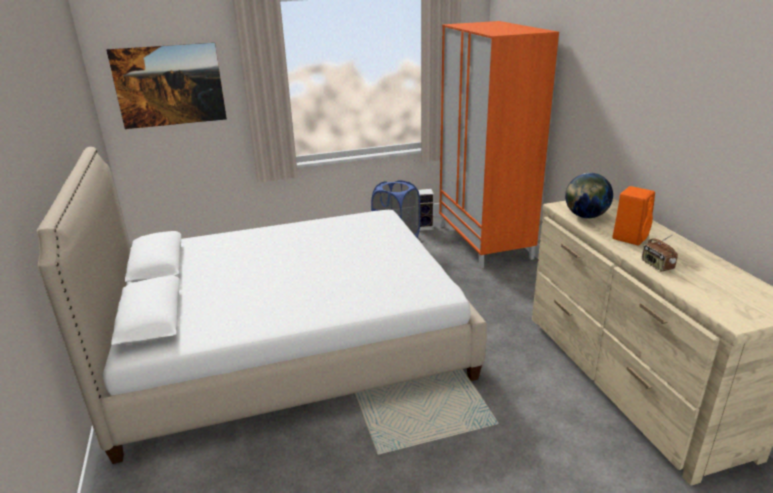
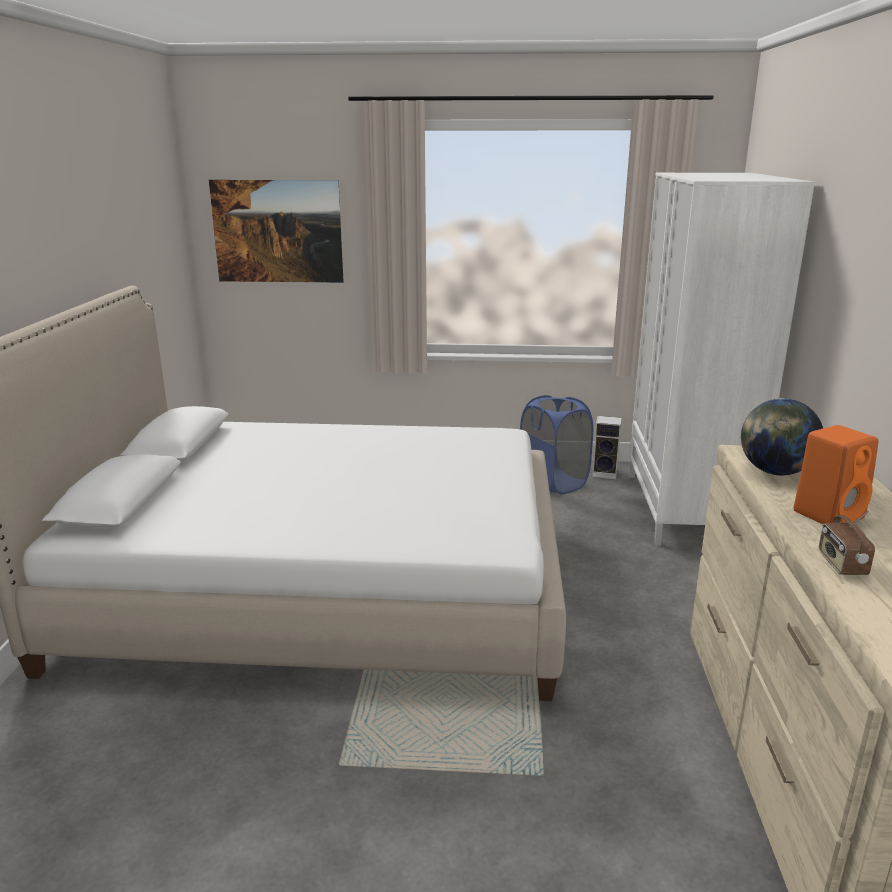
camera: 20 degrees right, 5 degrees down
orange wardrobe [439,21,559,269] -> white wardrobe [629,173,815,545]

